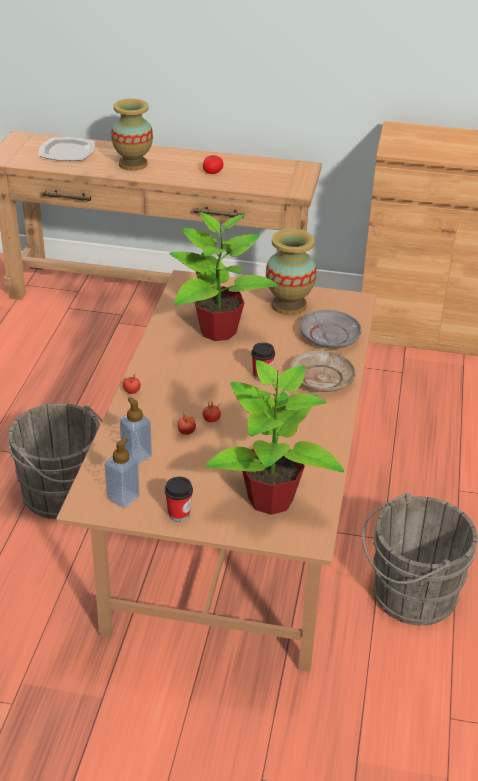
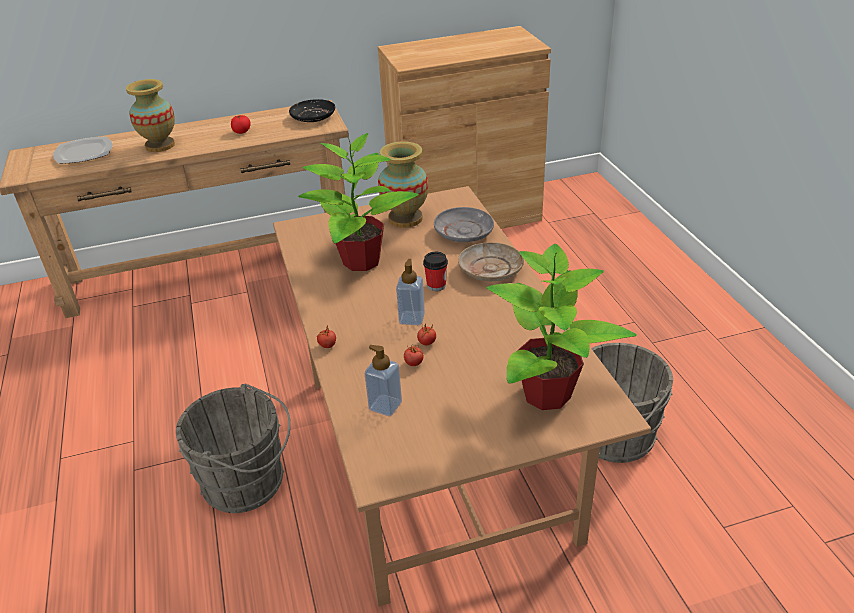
camera: 25 degrees left, 0 degrees up
soap dispenser [105,438,139,508] -> soap dispenser moved to [396,259,425,325]
cup [165,477,193,522] -> none
none -> black plate [289,99,335,122]

